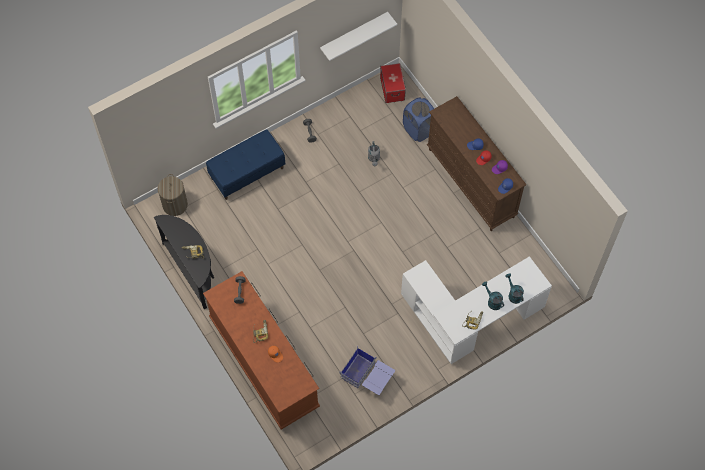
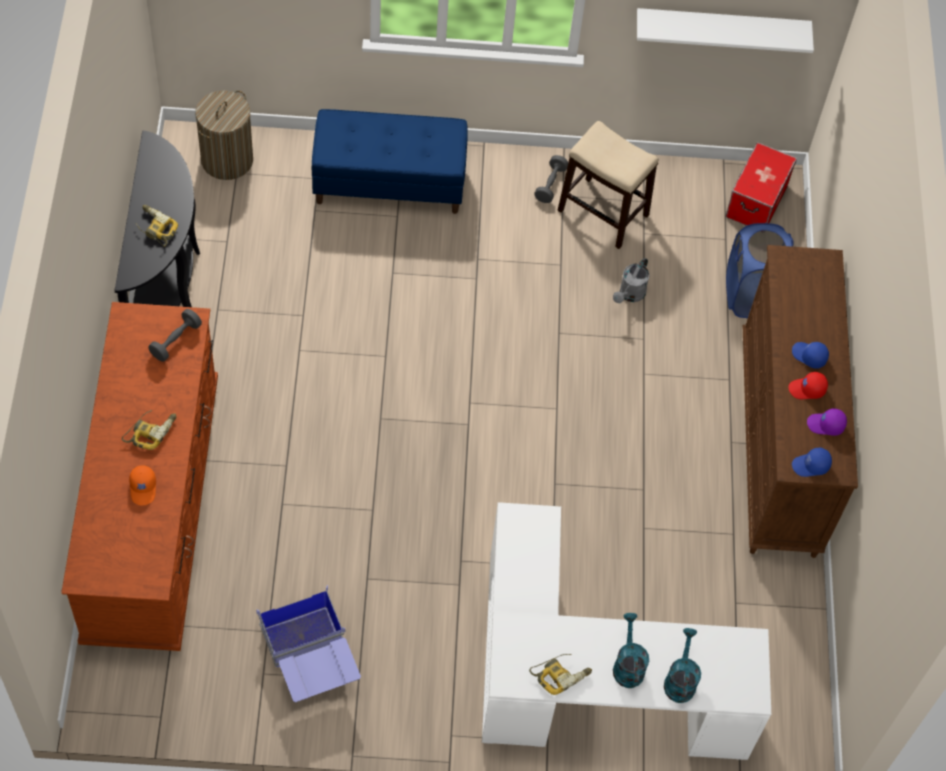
camera: 30 degrees right, 5 degrees down
none -> stool [558,121,659,249]

